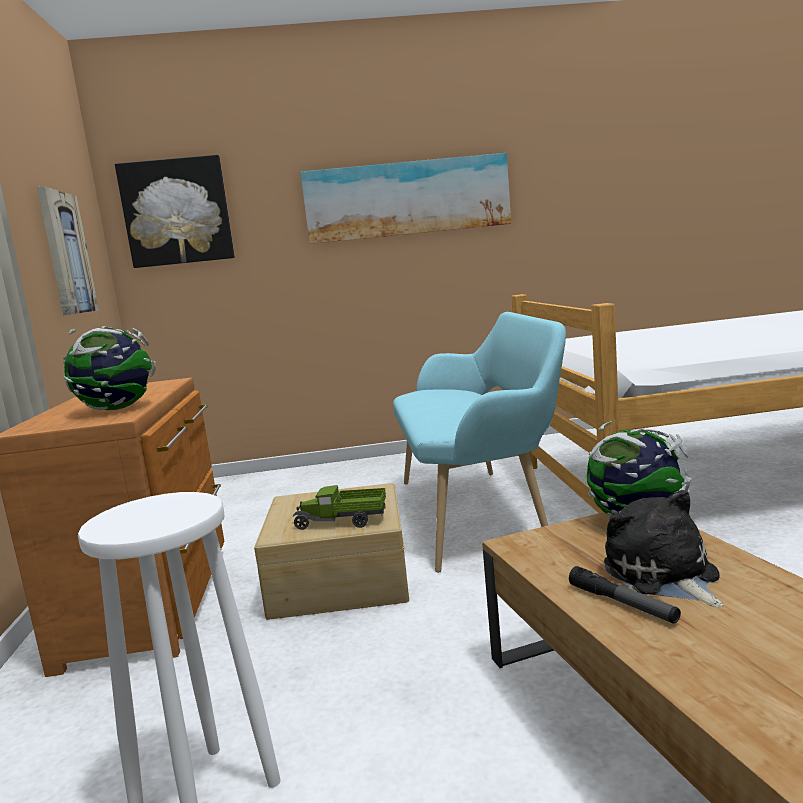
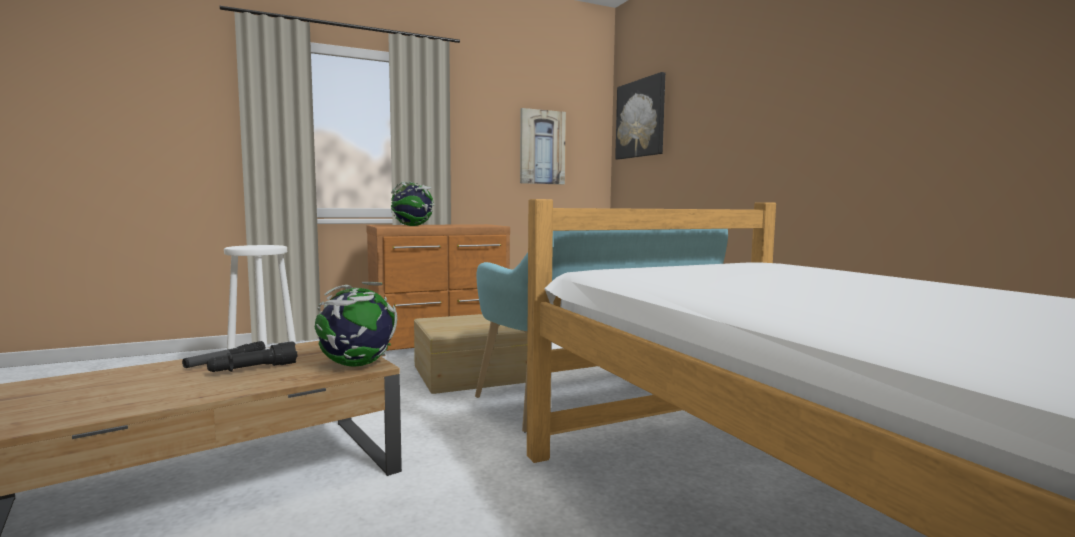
camera: 70 degrees right, 5 degrees down
toy truck [293,485,386,530] -> none
picture [300,153,511,244] -> none
plush toy [604,490,723,607] -> black flashlight [207,341,297,372]

